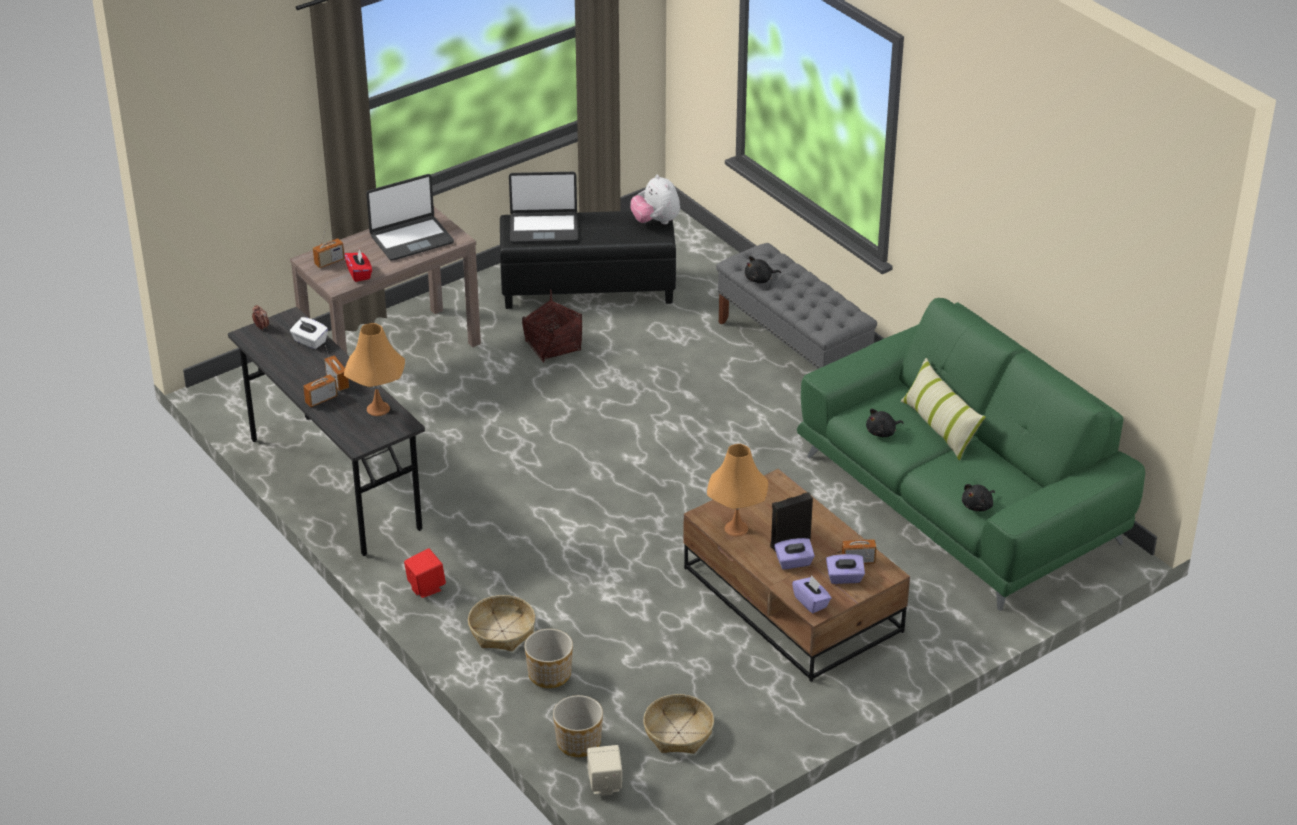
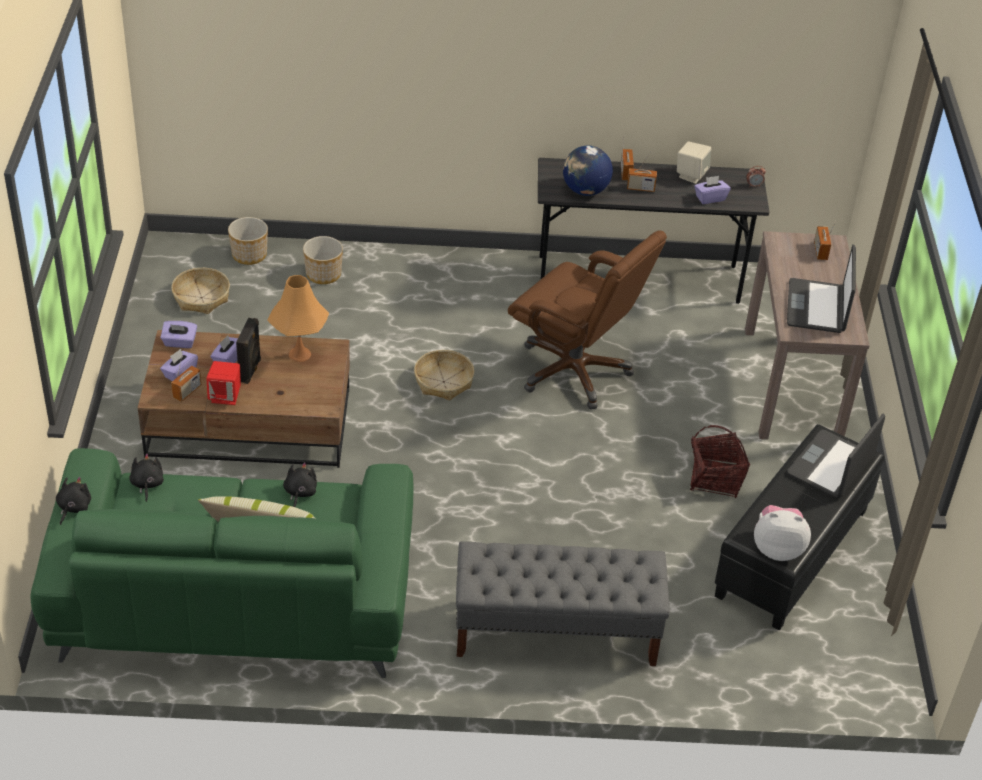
camera: 125 degrees right, 5 degrees up
white tissue box [290,317,328,349] -> purple tissue box [694,176,731,204]
red tissue box [344,249,372,282] -> none
orange table lamp [344,323,405,416] -> globe [563,145,613,196]
red speaker [404,548,446,598] -> red speaker moved to [206,361,241,405]
basket [468,595,535,651] -> basket moved to [414,350,474,400]
beige speaker [587,745,622,796] -> beige speaker moved to [677,141,711,184]
black plush toy [745,256,781,283] -> black plush toy moved to [56,477,91,525]
none -> brown office chair [508,231,667,410]

